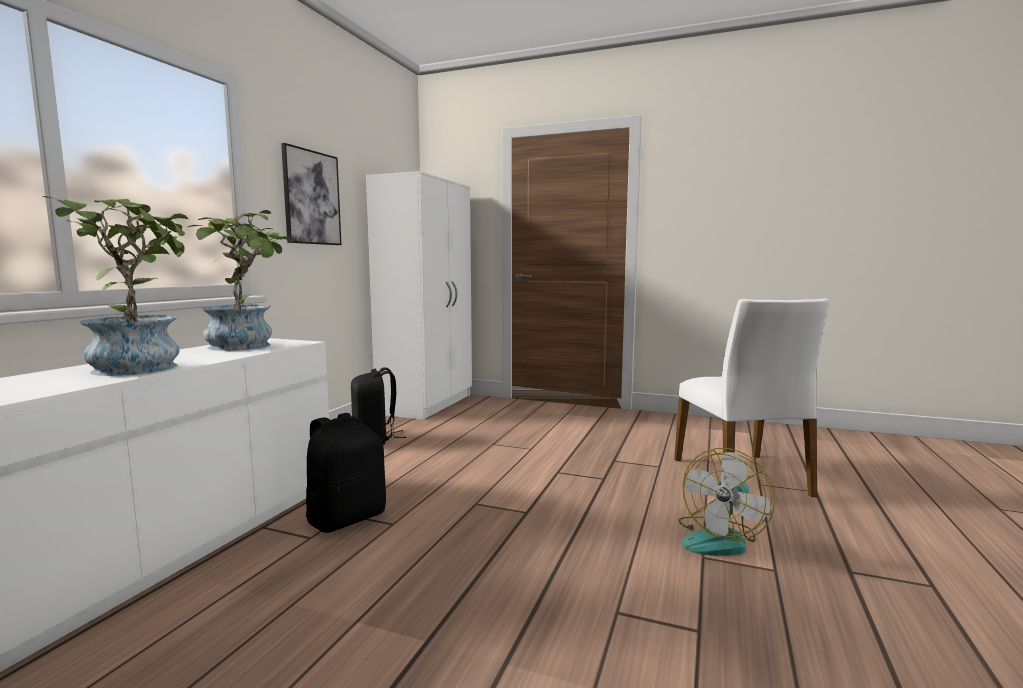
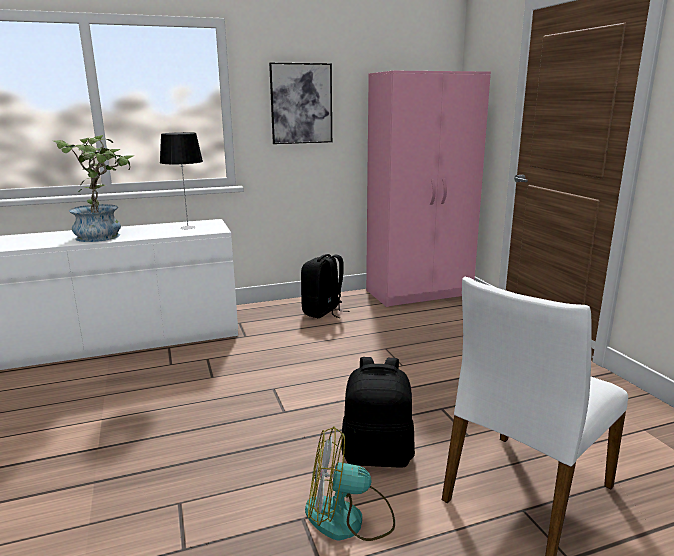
camera: 50 degrees right, 10 degrees up
potted plant [188,210,293,351] -> table lamp [160,132,203,230]
black backpack [306,413,386,533] -> black backpack moved to [341,357,415,468]
white wardrobe [366,171,472,420] -> pink wardrobe [366,71,491,307]

